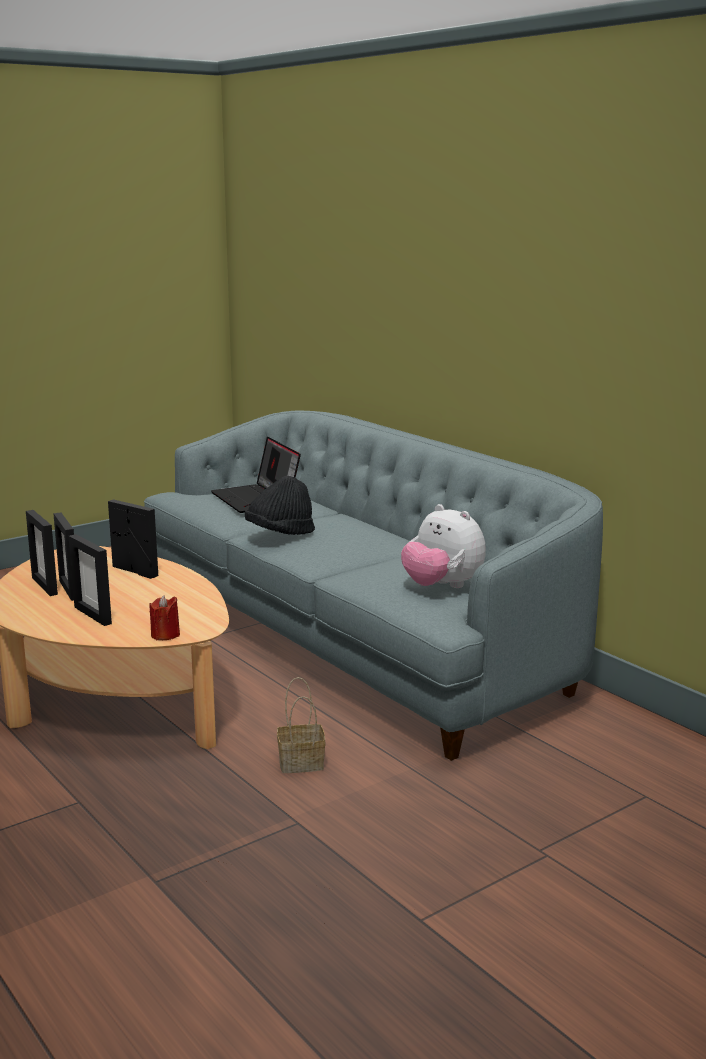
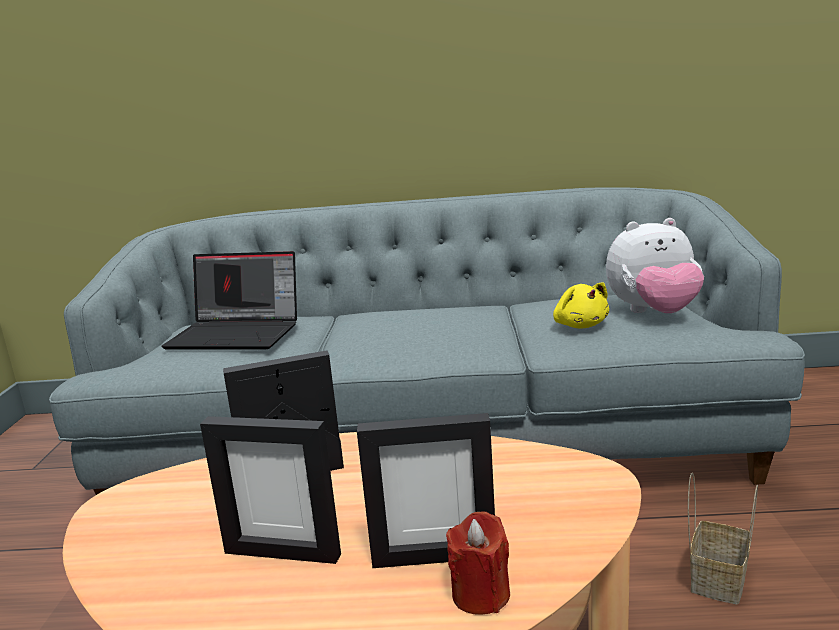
camera: 50 degrees left, 0 degrees up
picture frame [26,510,58,596] -> none
red candle [149,595,180,640] -> red candle moved to [446,512,510,615]
black hat [245,476,315,535] -> none
none -> yellow plush toy [553,282,609,328]

